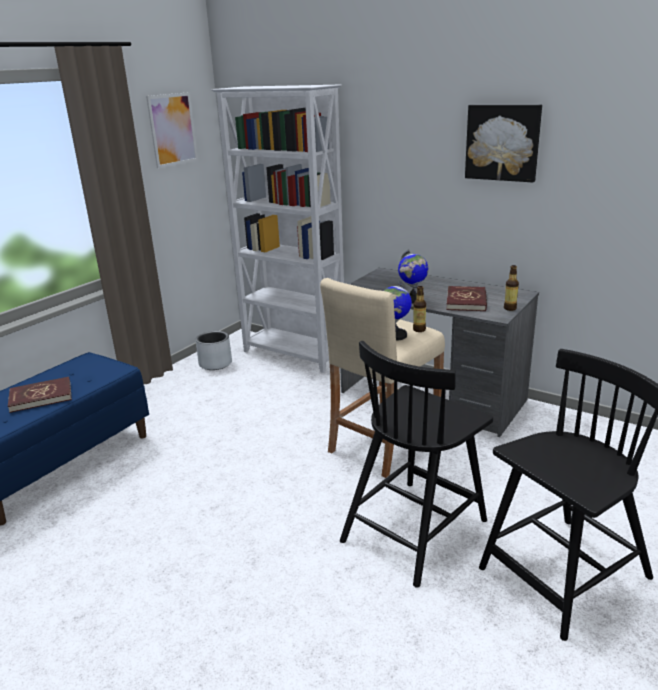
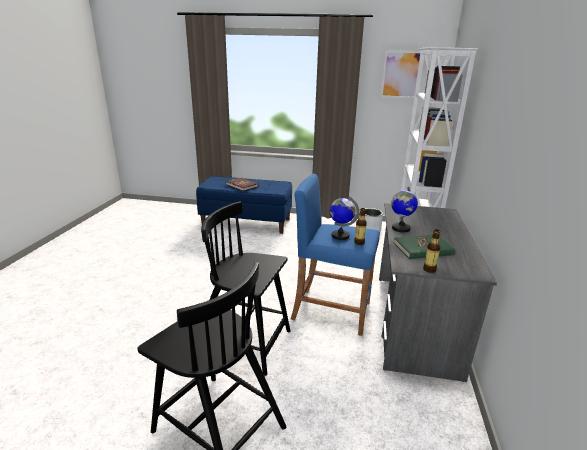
camera: 65 degrees right, 0 degrees up
beige stool [320,278,445,478] -> blue stool [291,174,380,336]
red book [446,286,487,311] -> green book [394,235,455,259]
picture [465,105,542,182] -> none

